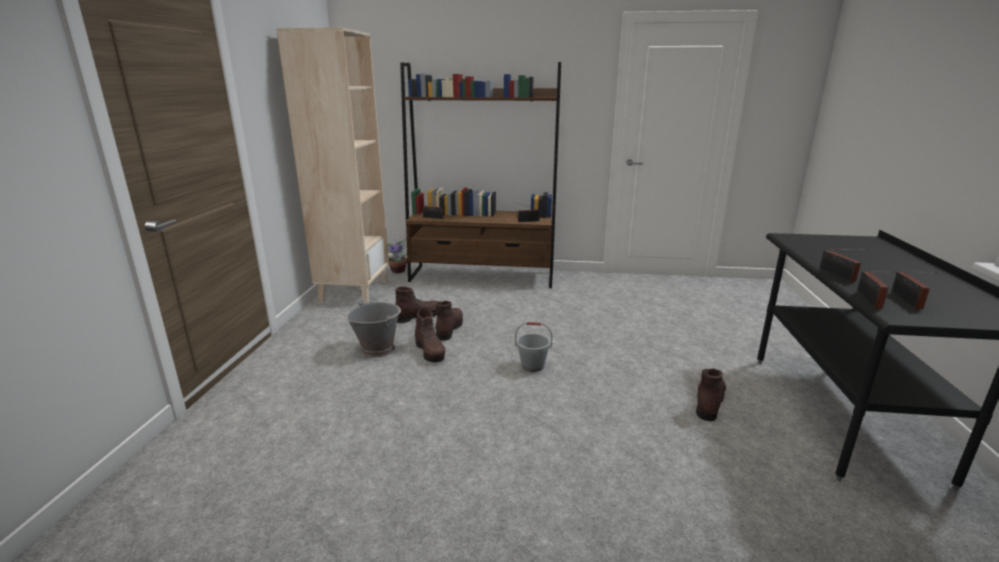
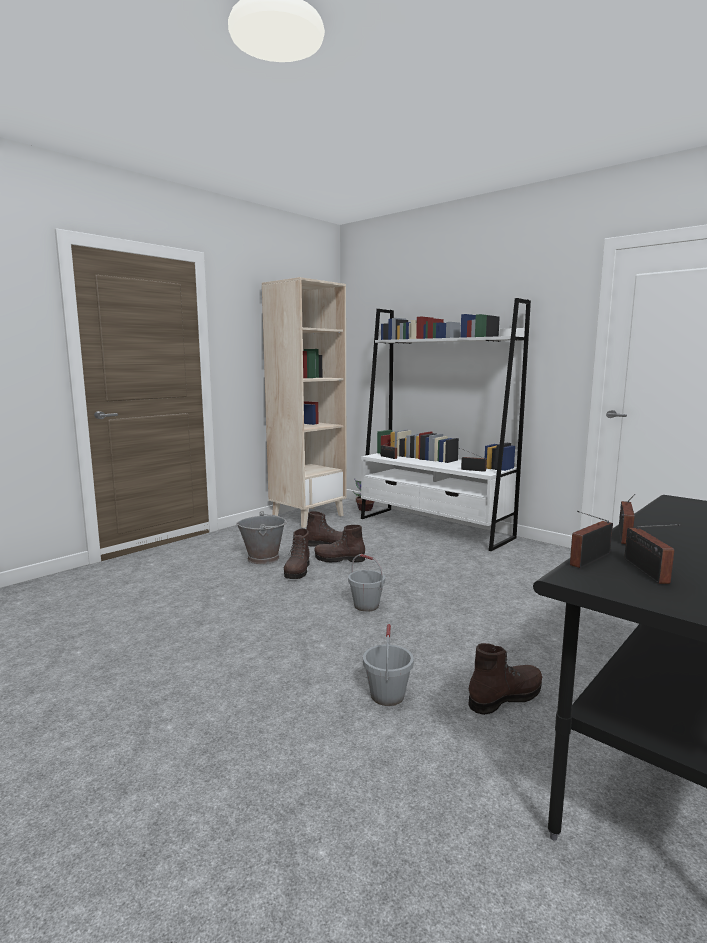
camera: 35 degrees right, 10 degrees down
brown bookcase [400,62,561,288] -> white bookcase [361,298,531,551]
brown boot [436,301,463,341] -> brown boot turned 135 degrees counterclockwise [314,525,365,562]
radio [891,271,937,309] -> radio turned 45 degrees counterclockwise [624,524,680,584]
none -> grey bucket [363,624,414,706]

